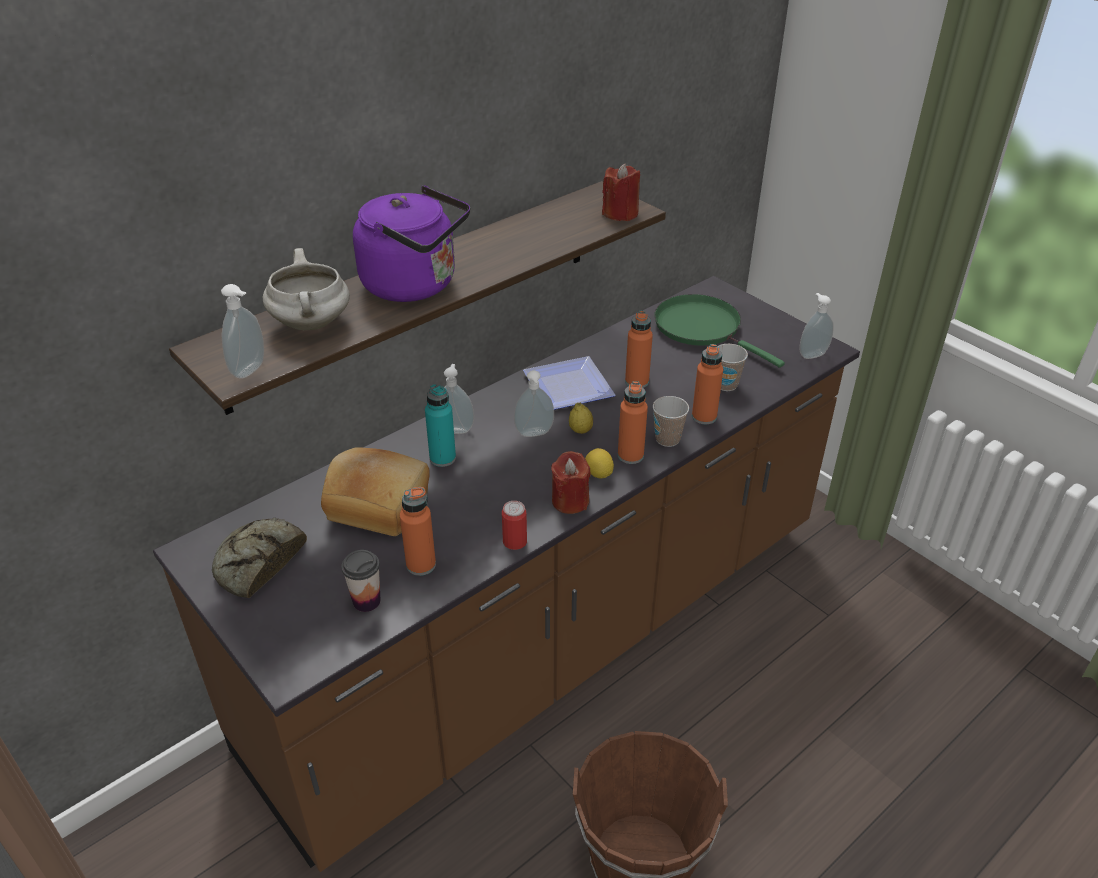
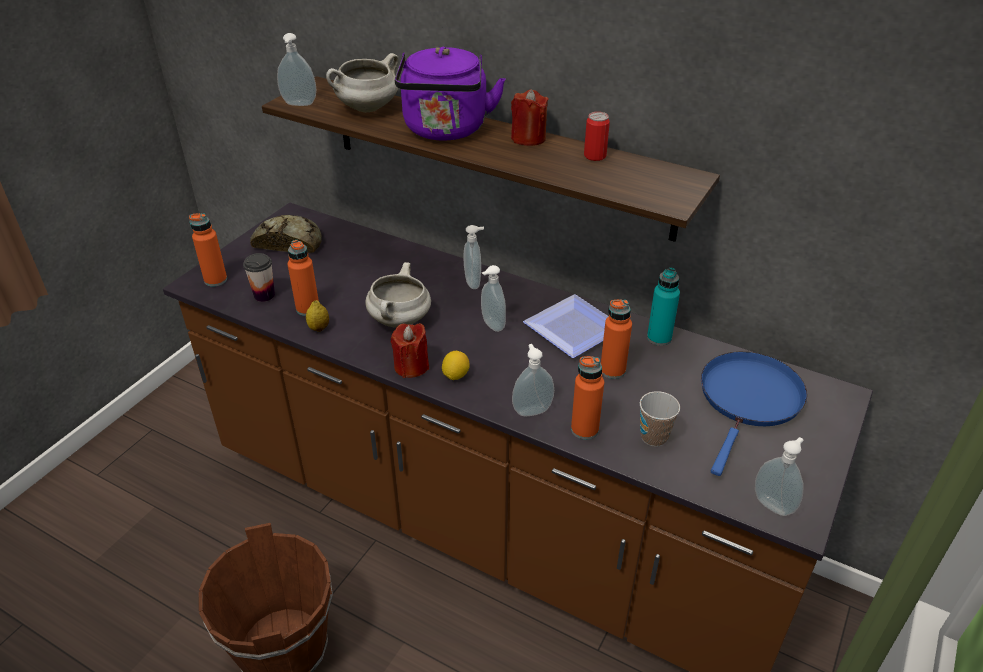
camera: 70 degrees right, 0 degrees up
bread [321,447,430,536] -> none
turquoise bottle [425,384,456,467] -> turquoise bottle moved to [647,267,680,346]
can [502,501,527,550] -> can moved to [584,112,610,161]
lemon [569,403,593,434] -> lemon moved to [306,300,329,332]
red candle [602,164,640,221] -> red candle moved to [511,89,548,146]
orange bottle [618,381,648,464] -> orange bottle moved to [189,213,227,287]
cup [653,396,689,447] -> soap dispenser [512,344,554,416]
green frying pan [654,294,785,368] -> blue frying pan [701,352,807,476]
none -> white cooking pot [365,262,431,328]

